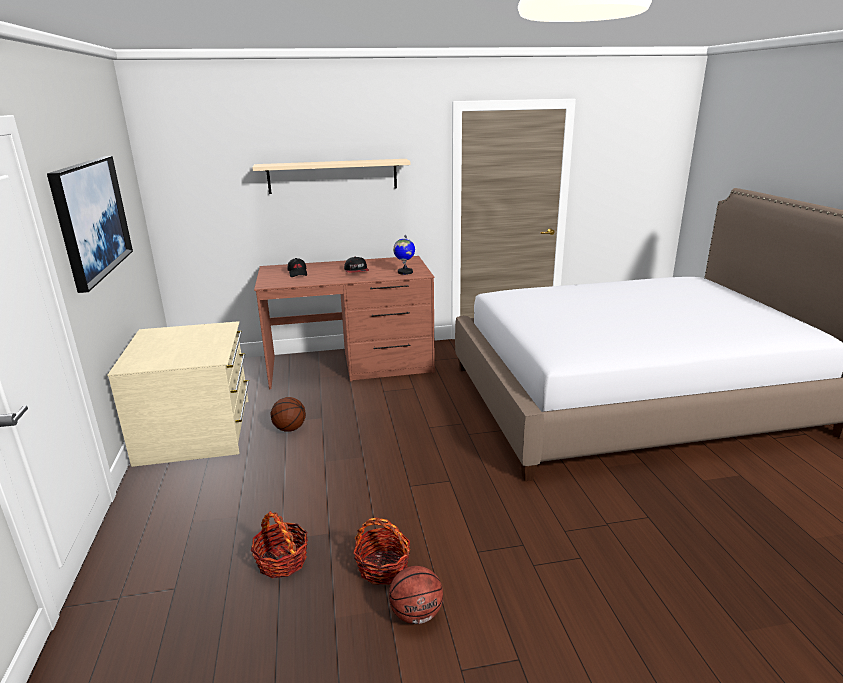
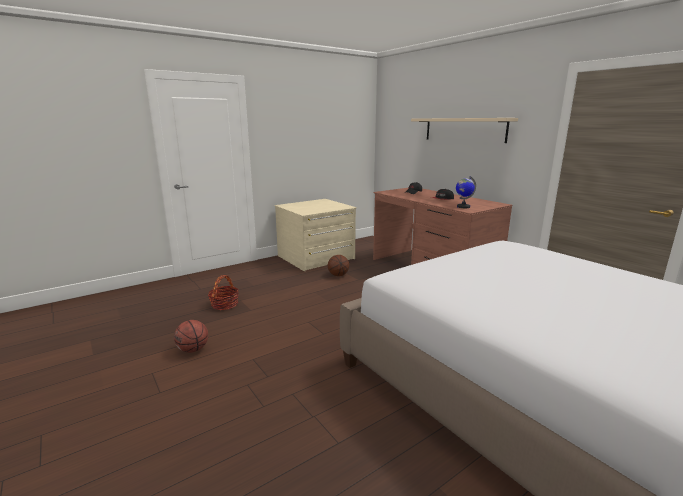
camera: 65 degrees right, 5 degrees down
picture [47,156,133,293] -> none
basket [353,518,410,585] -> none

